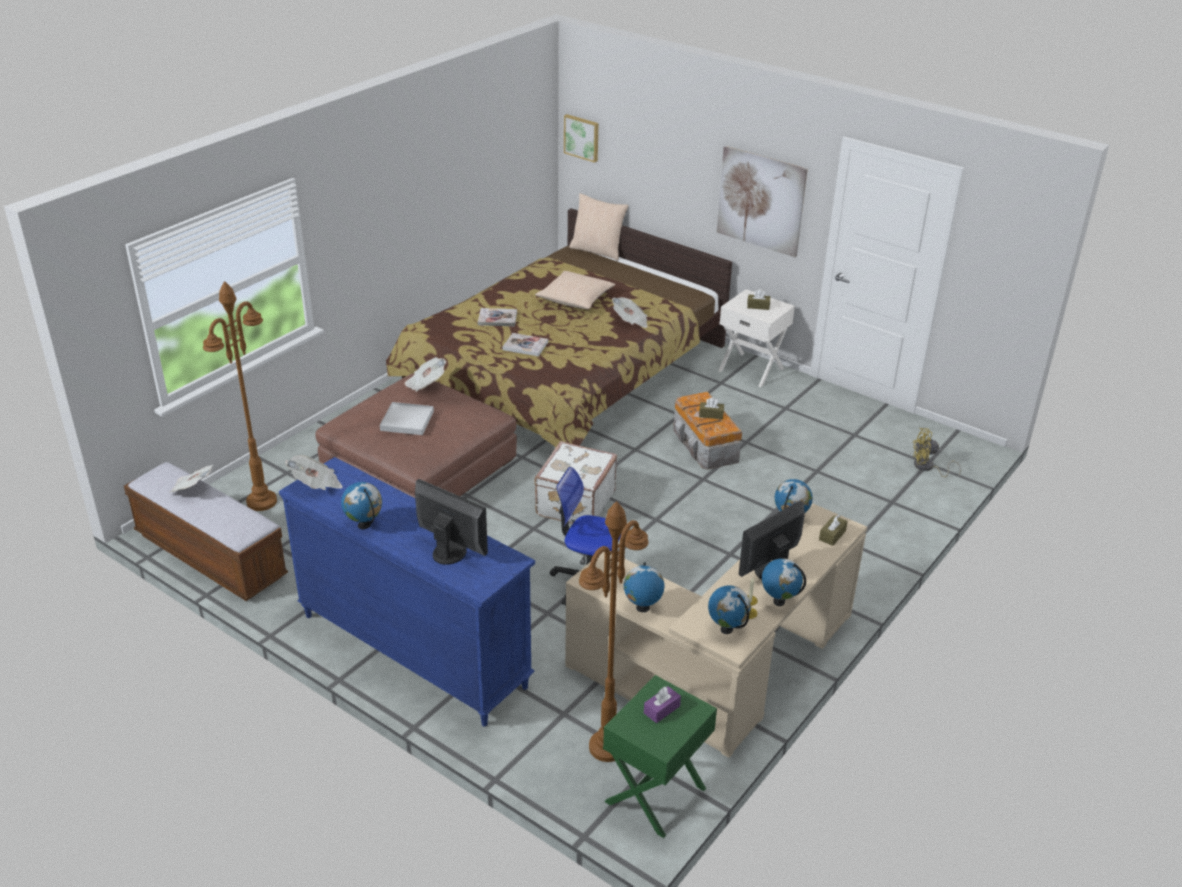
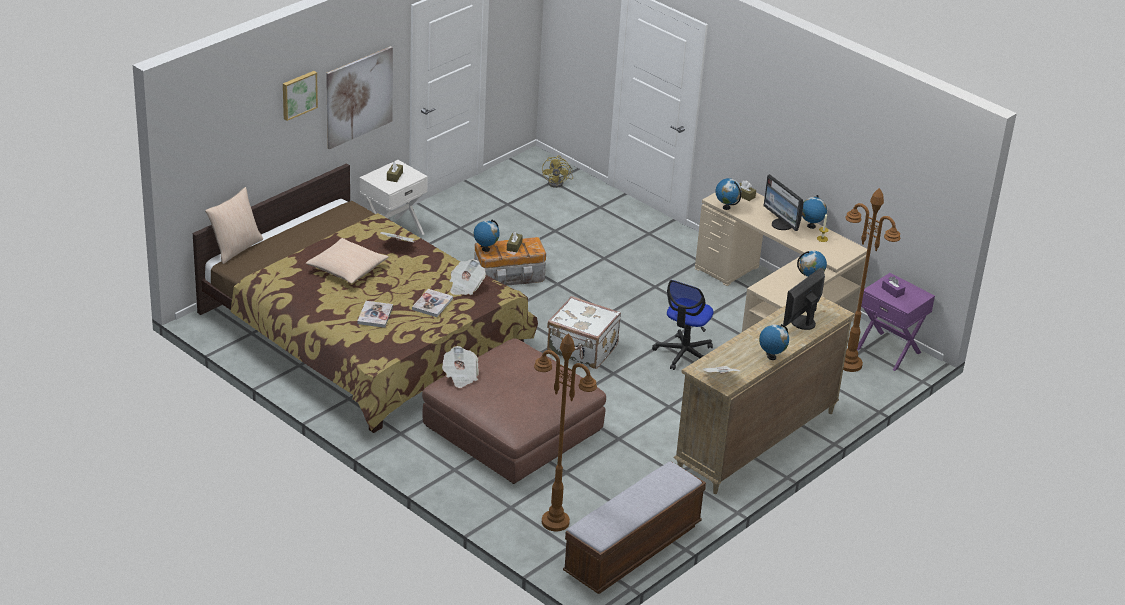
camera: 85 degrees left, 0 degrees up
newspaper [169,465,213,493] -> newspaper moved to [450,259,486,295]
blue dresser [279,457,535,726] -> beige dresser [673,296,854,494]
white tray [380,402,434,435] -> none
picture [564,114,598,163] -> picture moved to [283,71,318,121]
green nightstand [603,675,717,838] -> purple nightstand [857,273,935,371]
globe [708,585,751,634] -> globe moved to [474,220,500,252]

